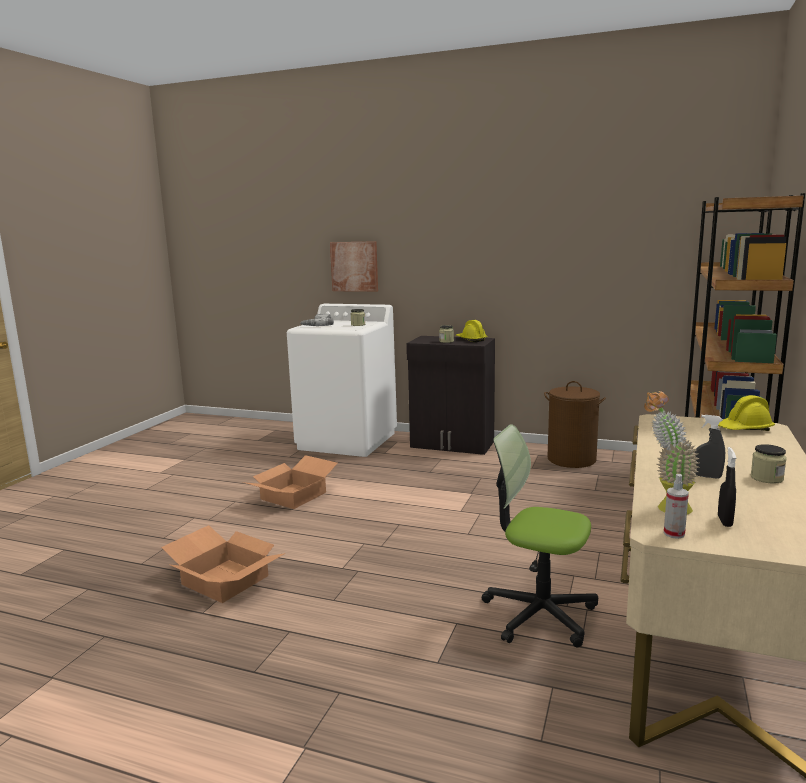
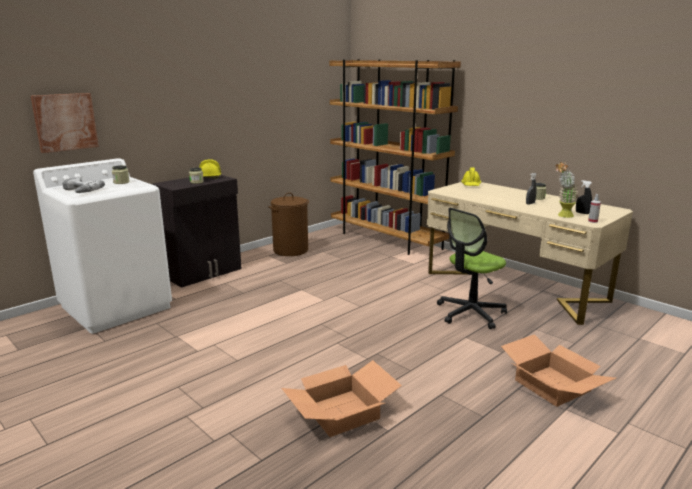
camera: 65 degrees left, 5 degrees up
cardboard box [243,455,338,509] -> cardboard box moved to [501,334,616,407]

